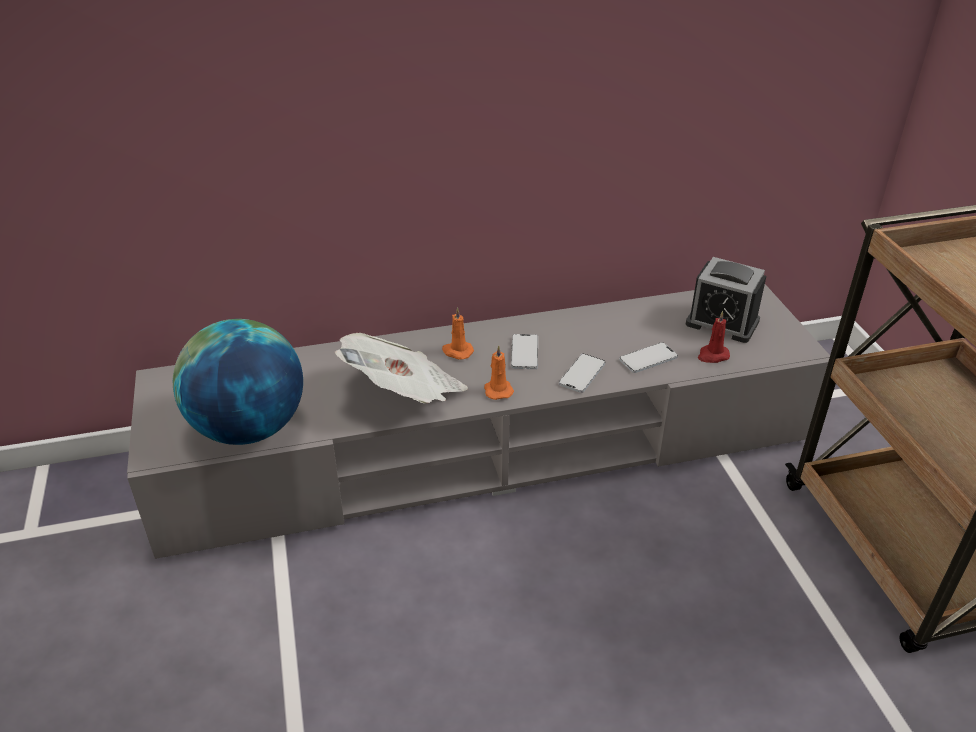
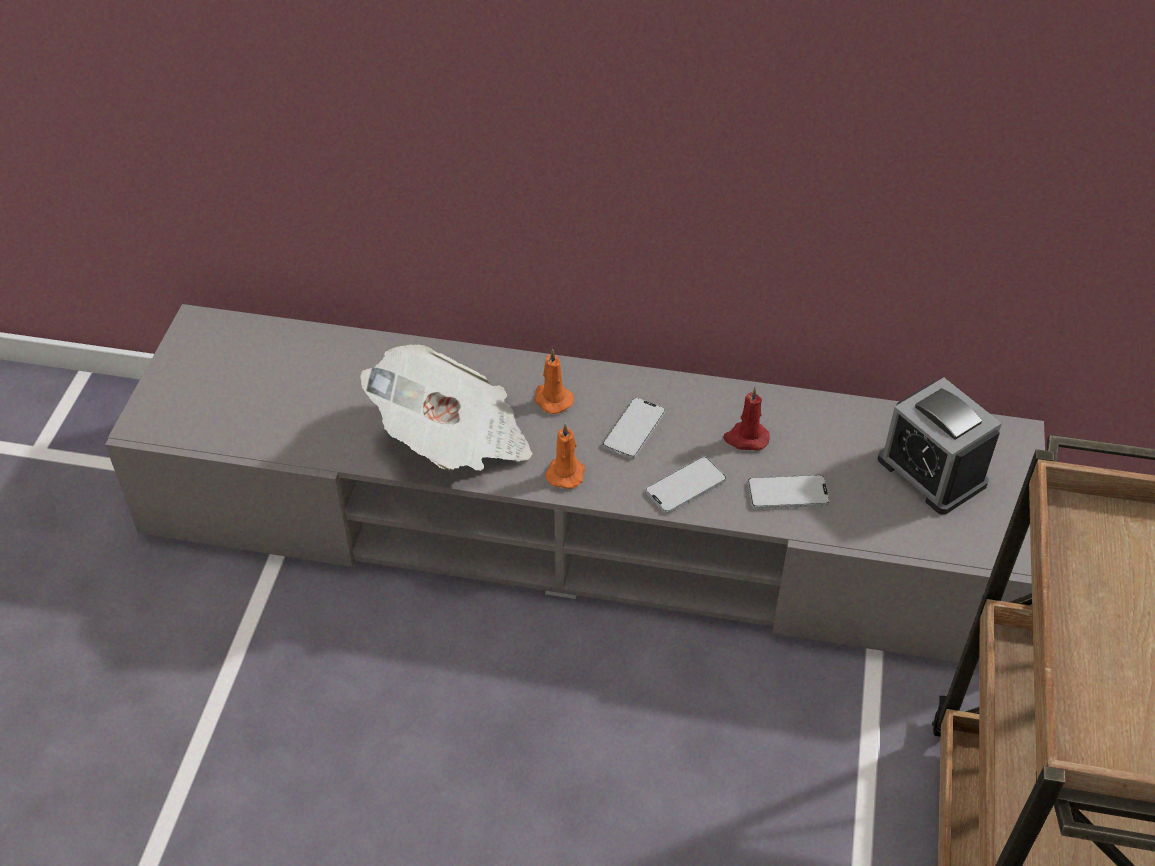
camera: 25 degrees right, 10 degrees up
globe [173,319,303,445] -> none
red candle [698,311,730,363] -> red candle moved to [723,387,770,451]

